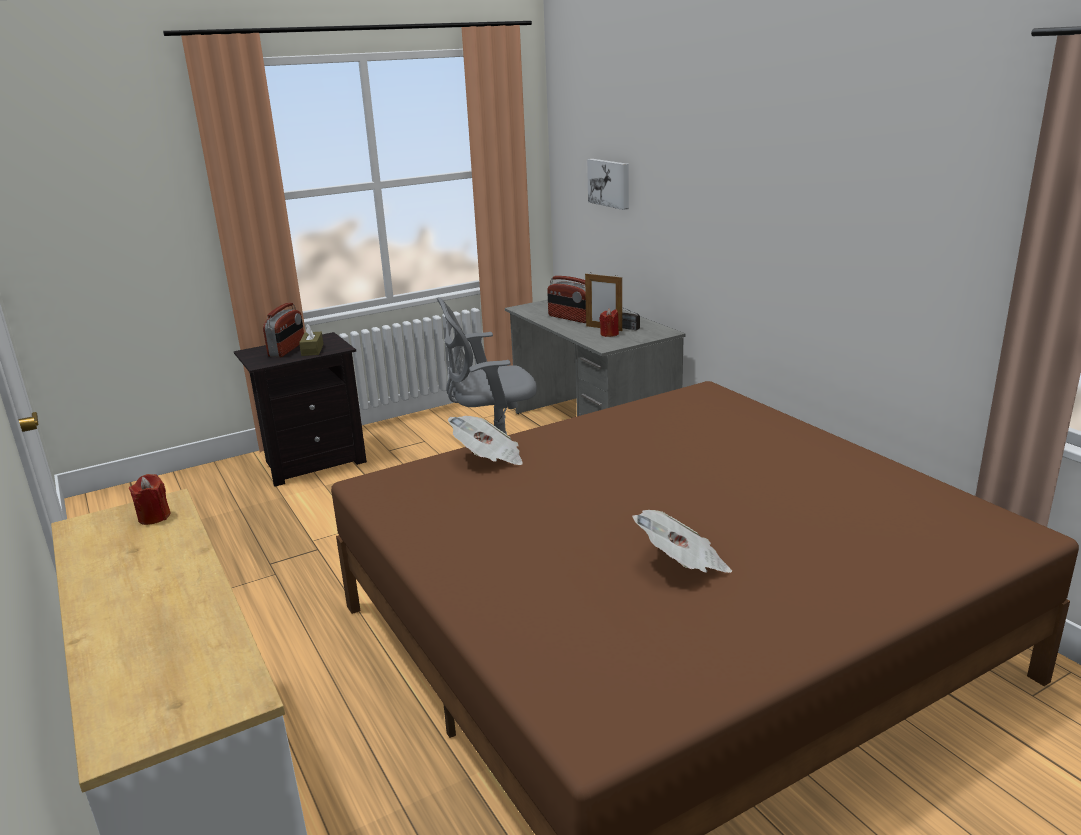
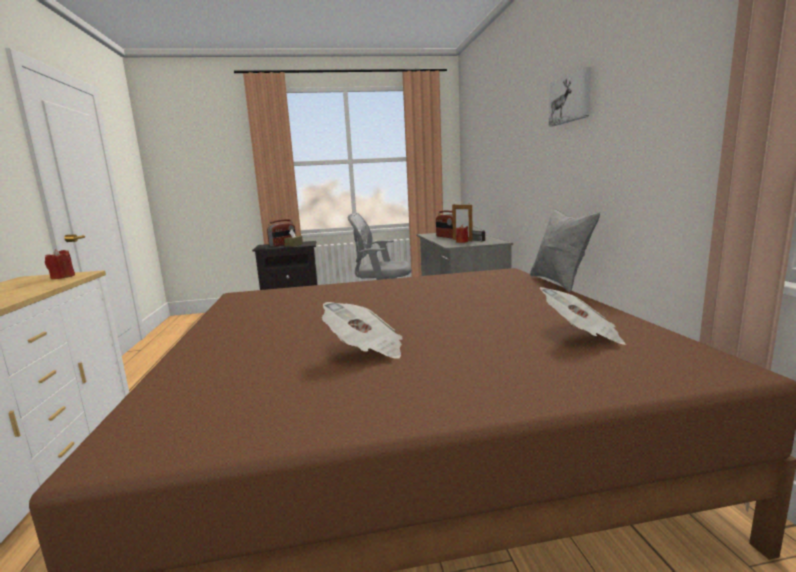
camera: 20 degrees right, 10 degrees down
newspaper [448,416,523,465] -> newspaper moved to [540,287,626,345]
picture [587,159,629,210] -> picture moved to [549,67,591,127]
none -> grey pillow [530,209,600,292]

